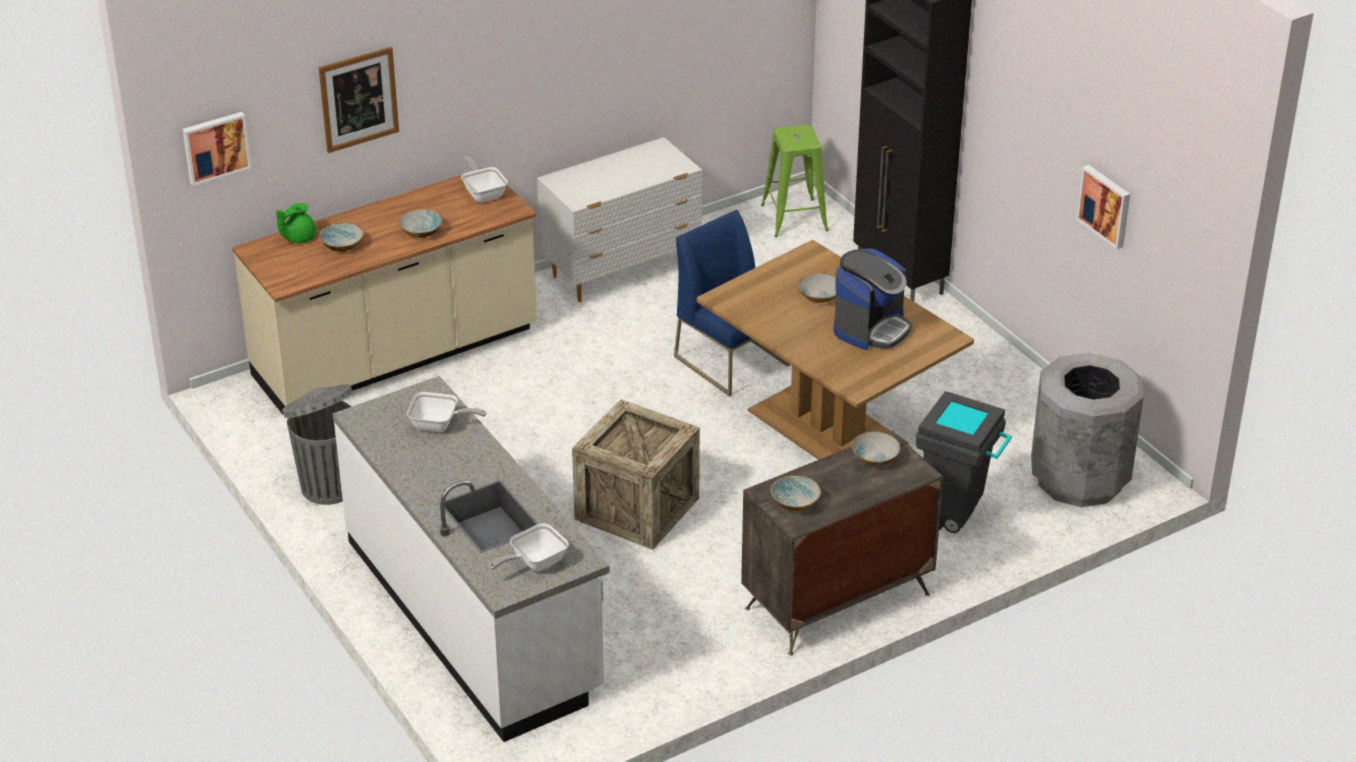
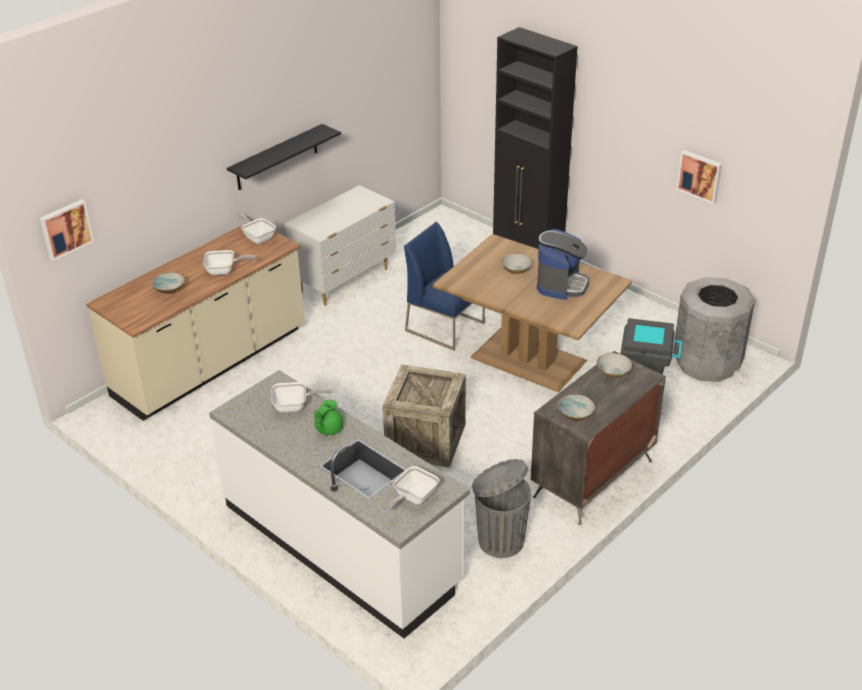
camera: 15 degrees left, 0 degrees up
green teapot [276,203,316,243] -> green teapot moved to [314,400,343,435]
grey trash can [282,384,353,505] -> grey trash can moved to [472,459,531,558]
picture [319,47,399,153] -> none
bowl [399,209,443,238] -> frying pan [203,250,256,275]
green stool [761,125,829,237] -> none
none -> black shelf [227,124,341,190]

